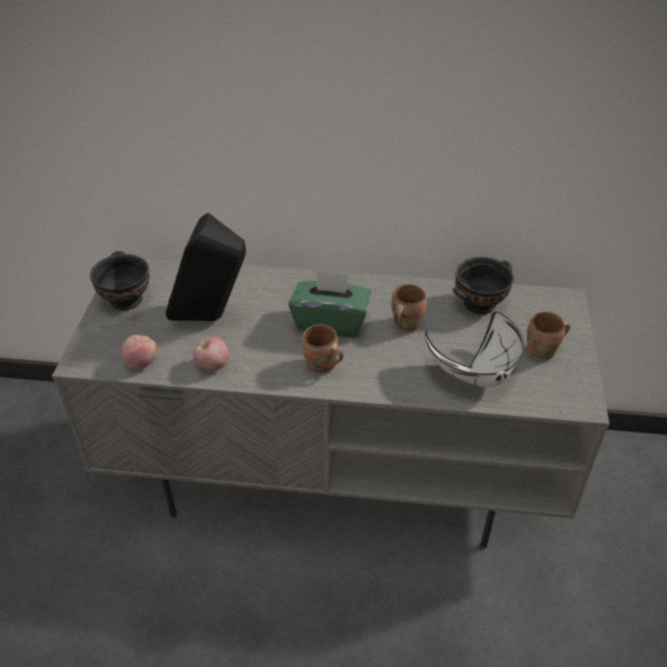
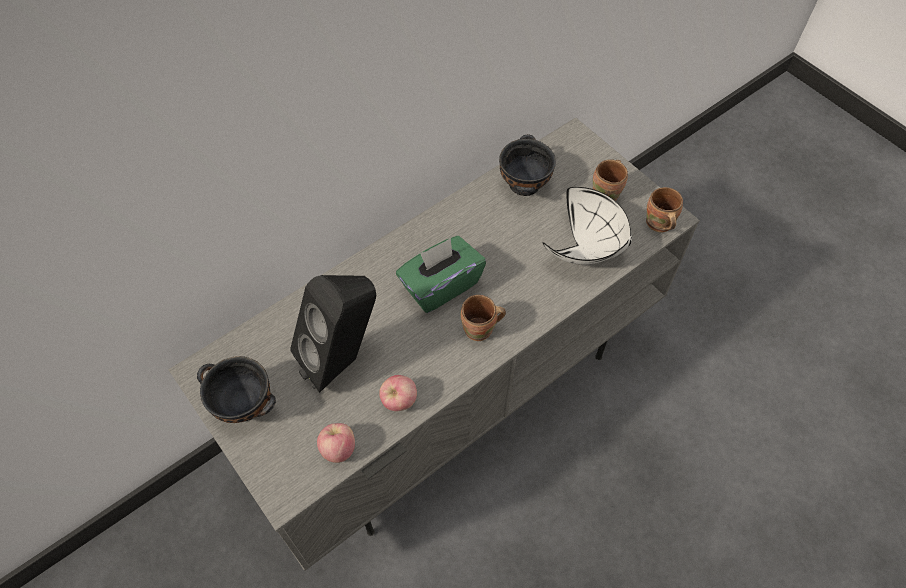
camera: 45 degrees left, 15 degrees up
brown mug [391,284,427,332] -> brown mug moved to [646,187,683,233]

